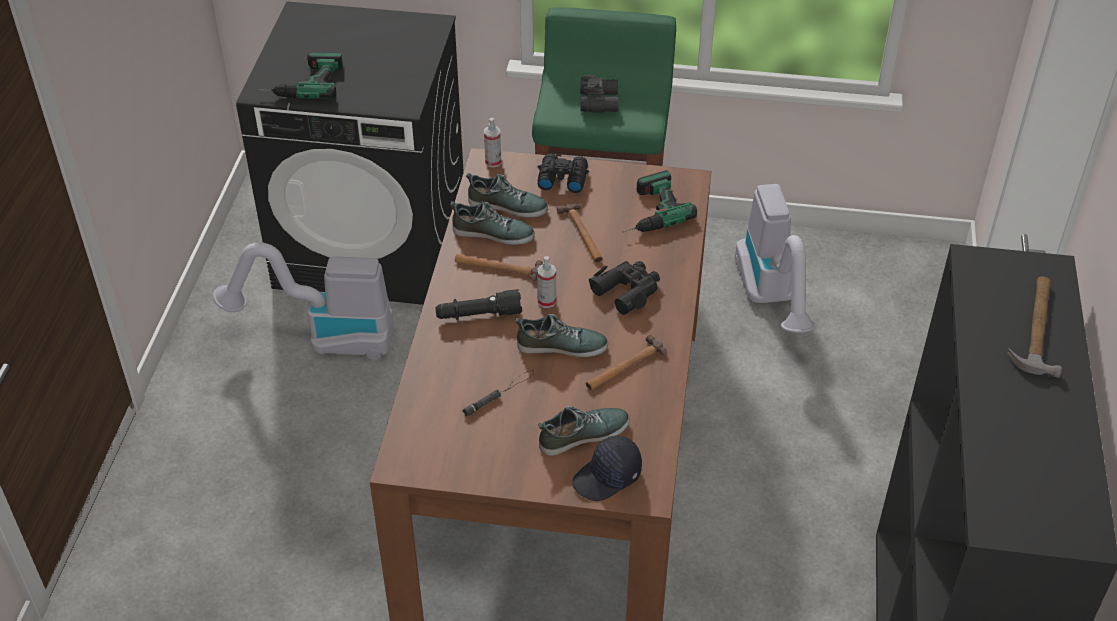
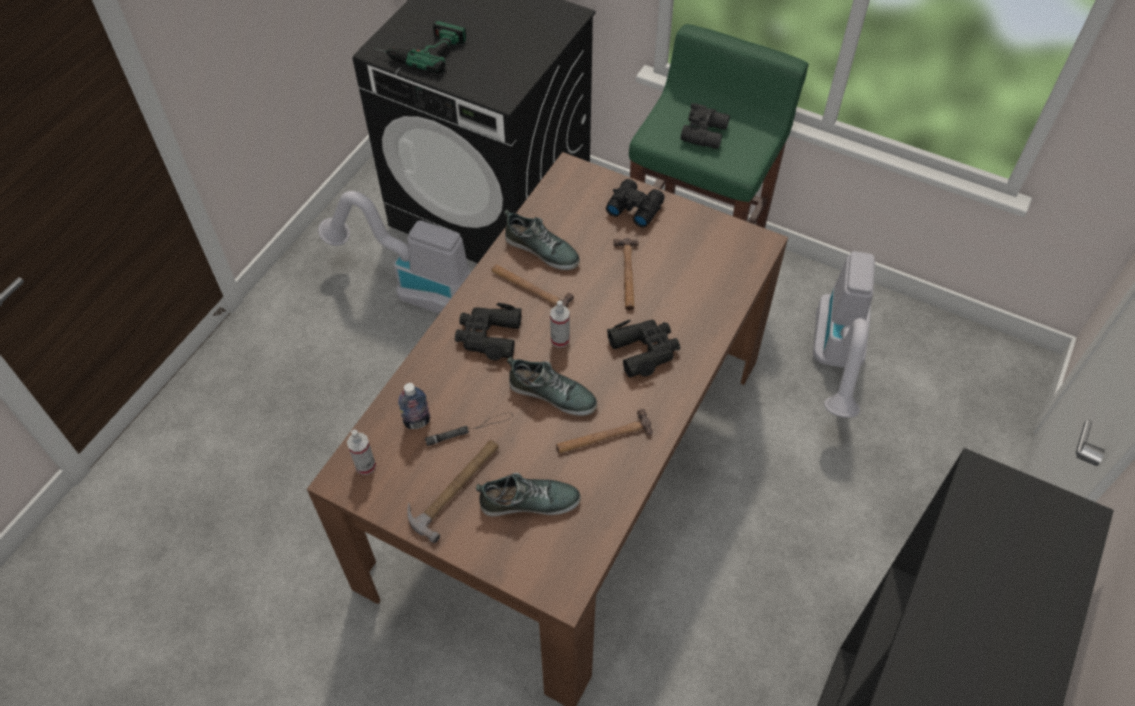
camera: 20 degrees right, 10 degrees up
black flashlight [435,289,522,320] -> black binoculars [455,303,522,360]
shoe [466,173,548,218] -> none
spray bottle [484,118,502,167] -> spray bottle moved to [347,430,376,475]
black cap [572,436,642,501] -> none
power drill [622,170,697,233] -> none
hammer [1007,277,1062,378] -> hammer moved to [407,440,499,543]
none -> bottle [398,383,430,429]

